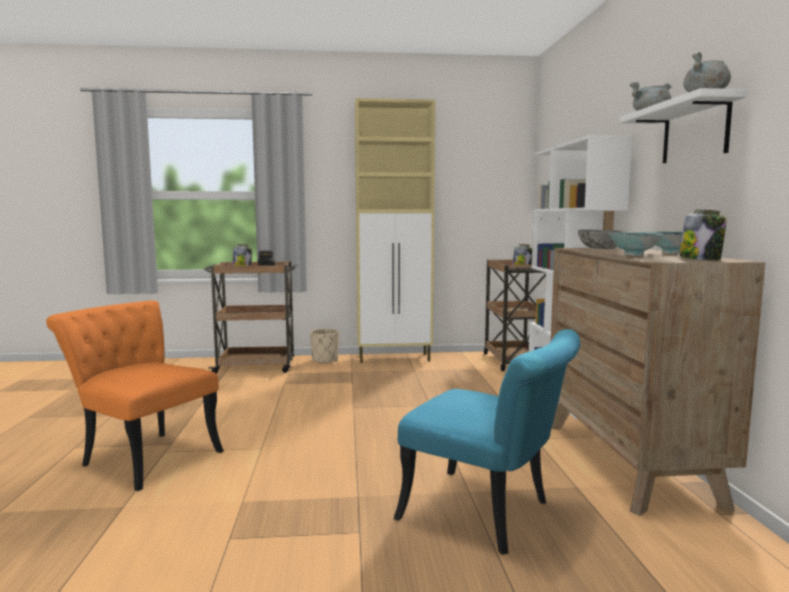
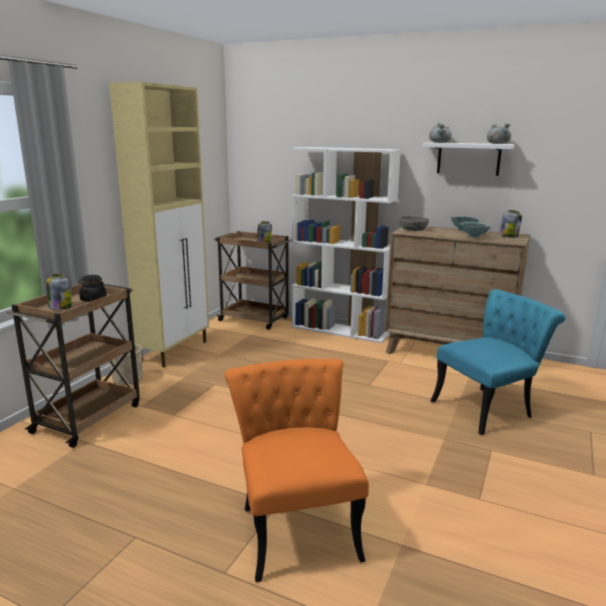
camera: 60 degrees left, 10 degrees up
orange chair [46,300,224,491] -> orange chair turned 105 degrees clockwise [225,359,369,582]

